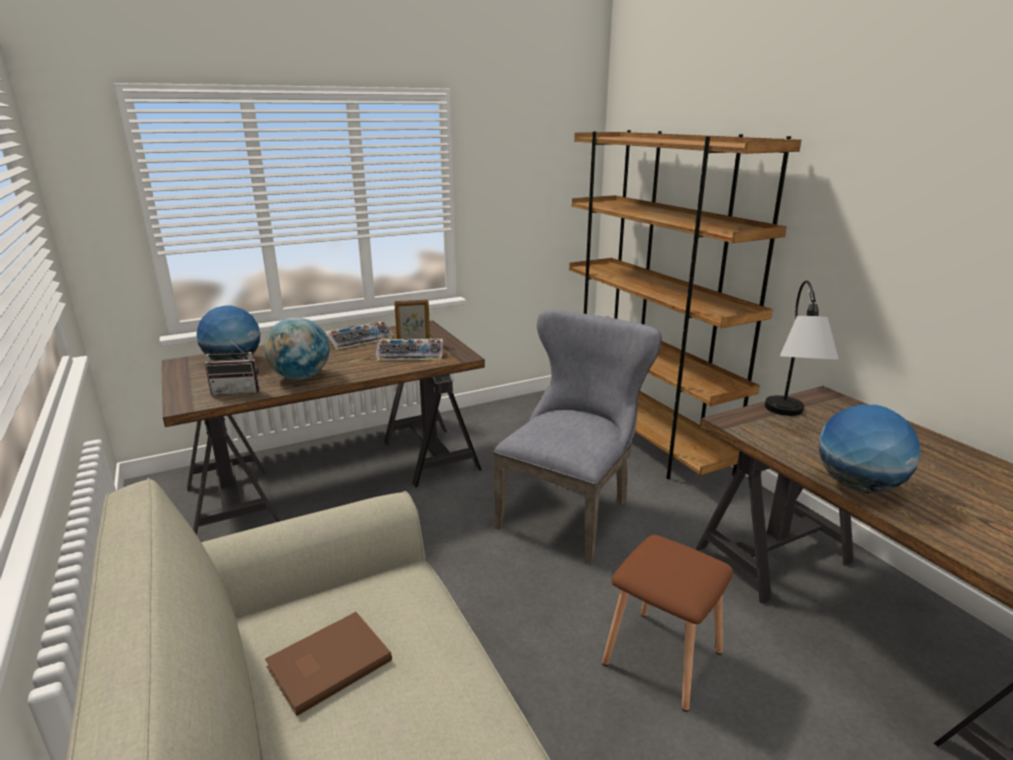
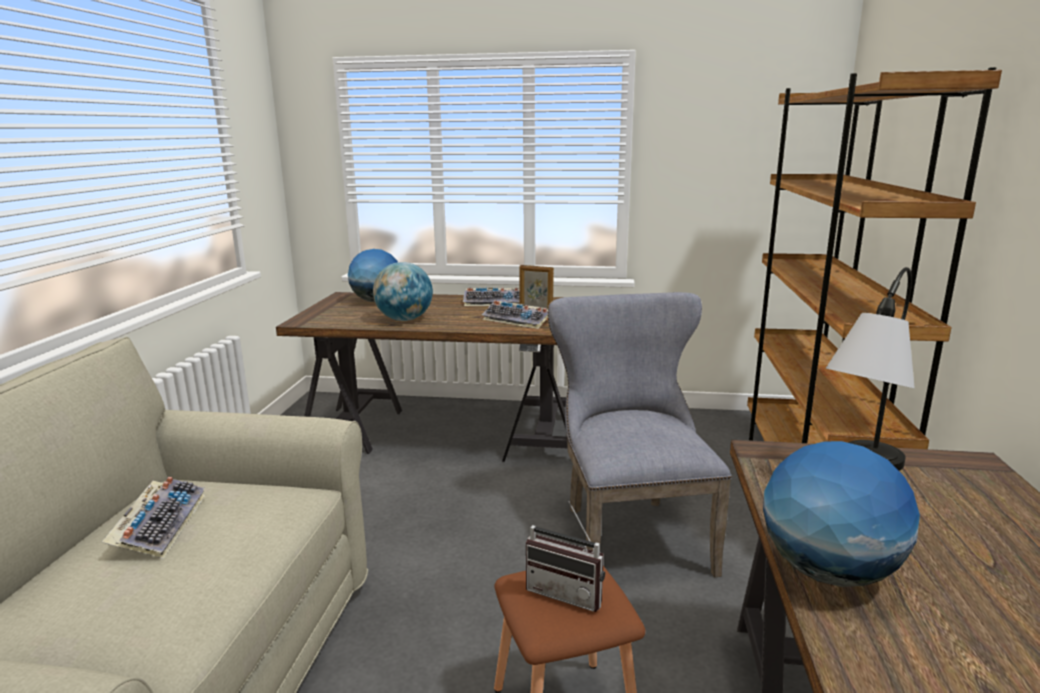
camera: 35 degrees right, 5 degrees down
radio [205,337,260,396] -> radio moved to [526,501,605,612]
brown book [265,612,392,716] -> keyboard [102,477,205,559]
grey chair [493,310,662,565] -> grey chair turned 75 degrees counterclockwise [548,292,732,577]

